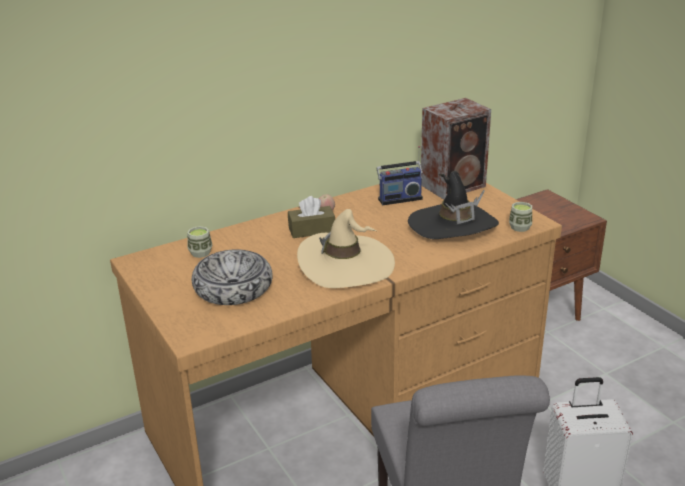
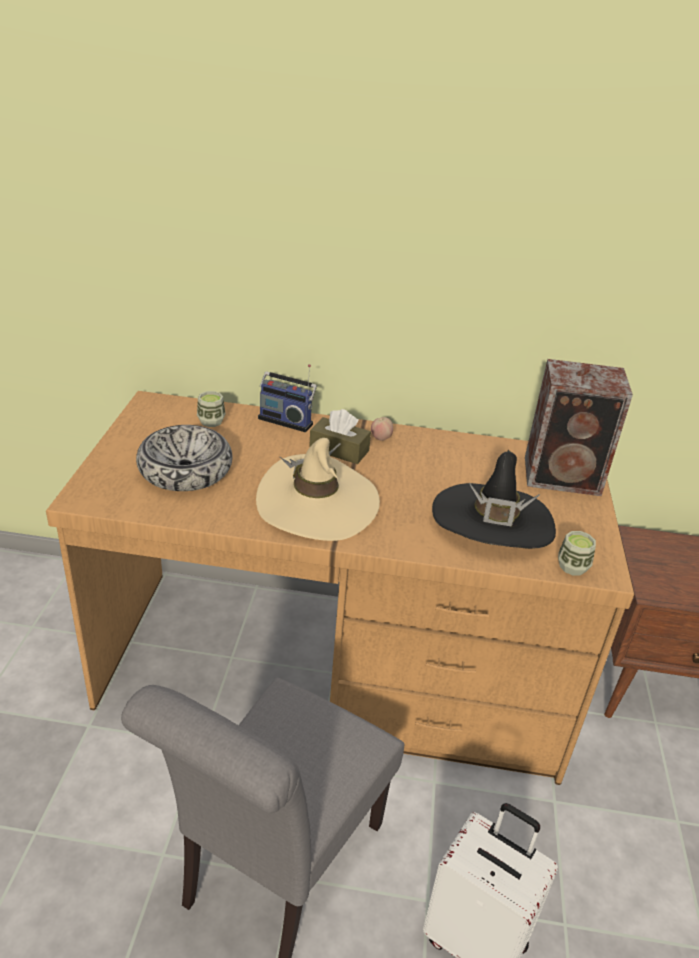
camera: 35 degrees right, 5 degrees up
radio [376,146,423,205] -> radio moved to [258,364,317,432]

